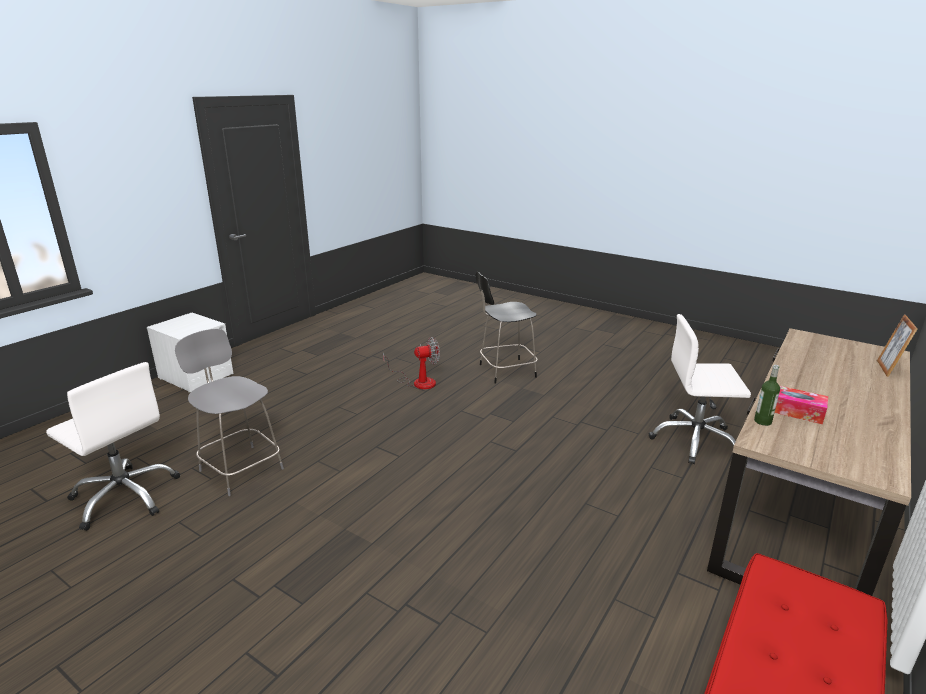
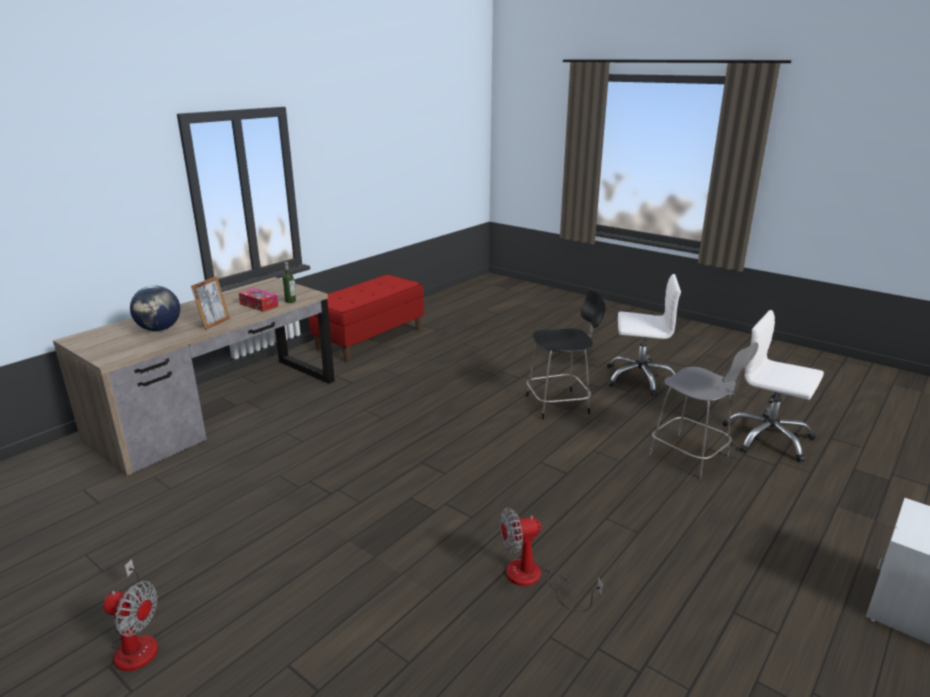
camera: 175 degrees left, 0 degrees up
black chair [475,272,538,384] -> black chair moved to [526,290,605,420]
white office chair [649,314,751,464] -> white office chair moved to [607,274,681,396]
picture frame [877,315,918,377] -> picture frame moved to [191,276,230,330]
none -> fan [103,559,158,671]
none -> globe [130,285,180,331]

